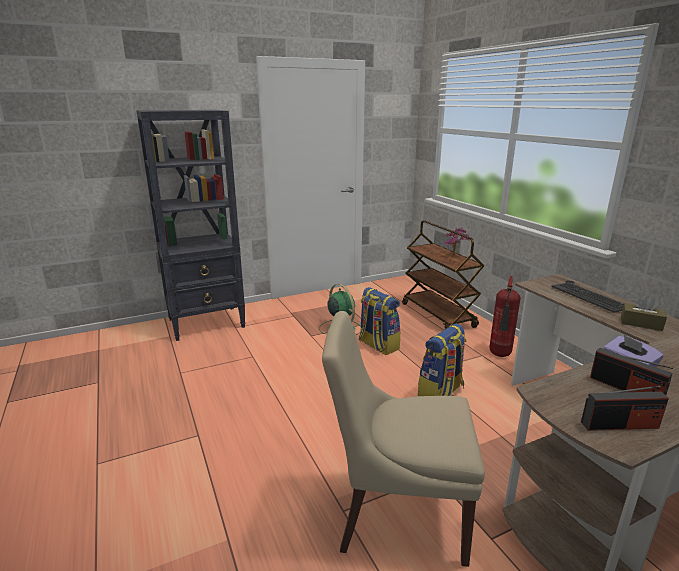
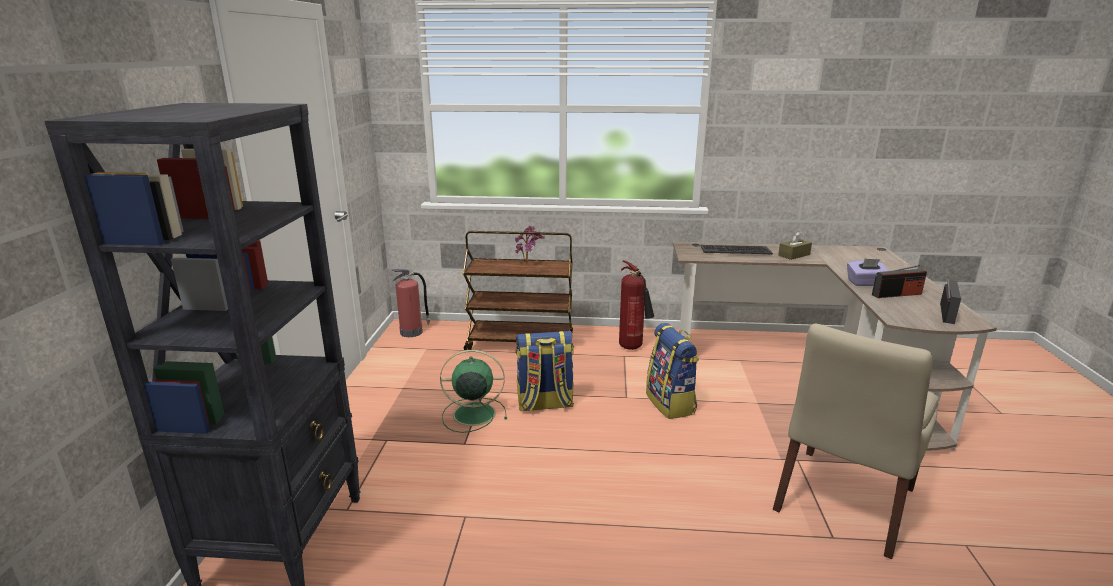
camera: 60 degrees left, 0 degrees up
none -> fire extinguisher [392,269,430,337]

